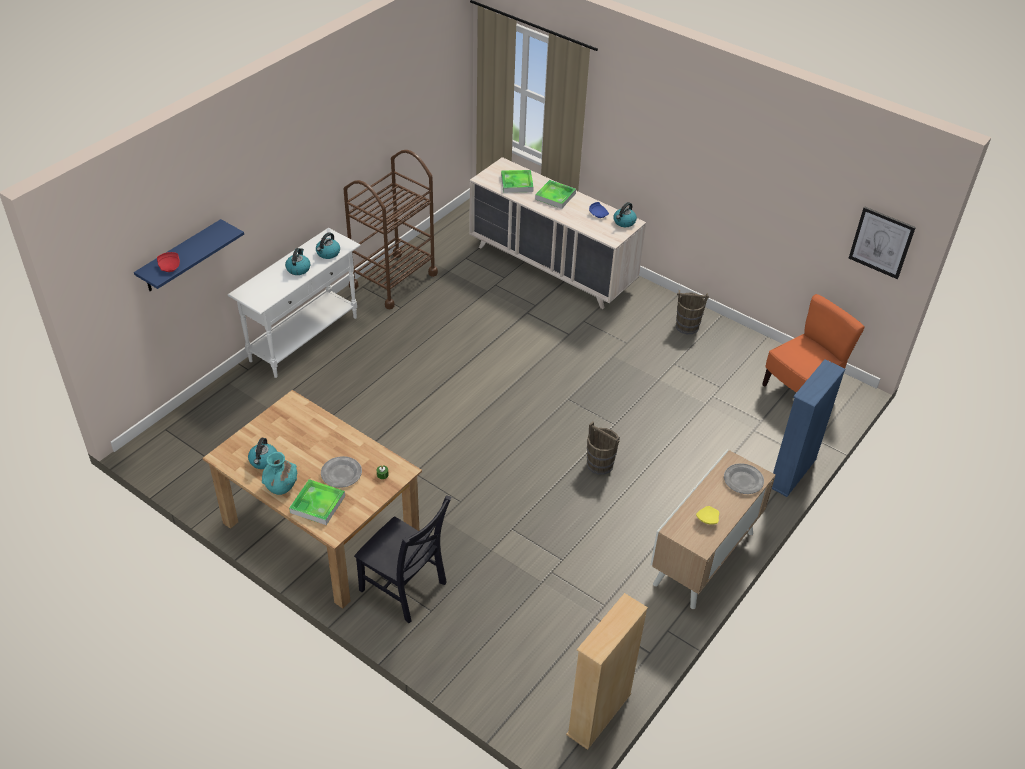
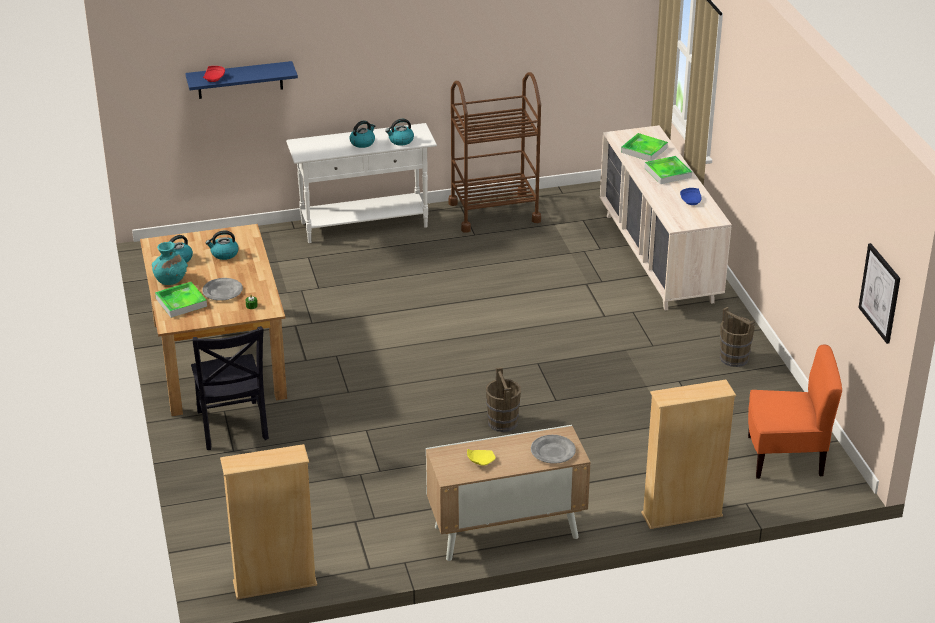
camera: 40 degrees right, 10 degrees down
kettle [613,202,637,227] -> kettle moved to [205,231,239,260]
blue bookcase [772,359,845,497] -> beige bookcase [641,380,736,529]

